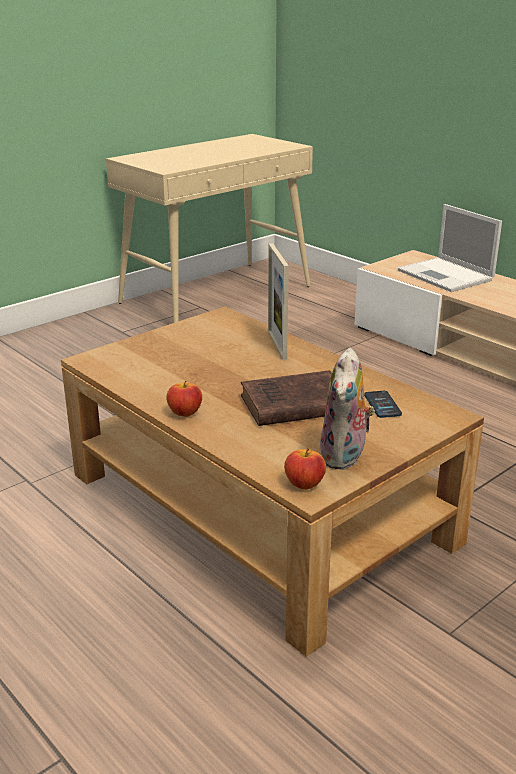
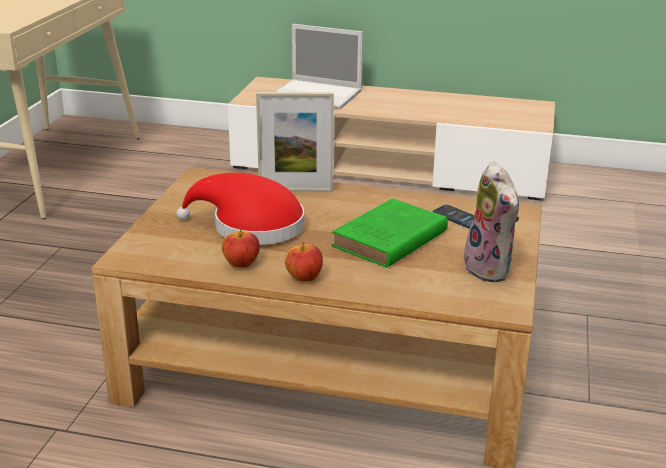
camera: 35 degrees left, 0 degrees up
brown book [241,370,332,426] -> green book [331,199,448,268]
picture frame [268,243,289,360] -> picture frame turned 45 degrees counterclockwise [256,92,334,192]
apple [284,448,326,490] -> apple moved to [222,229,260,268]
none -> red hat [177,173,305,245]

